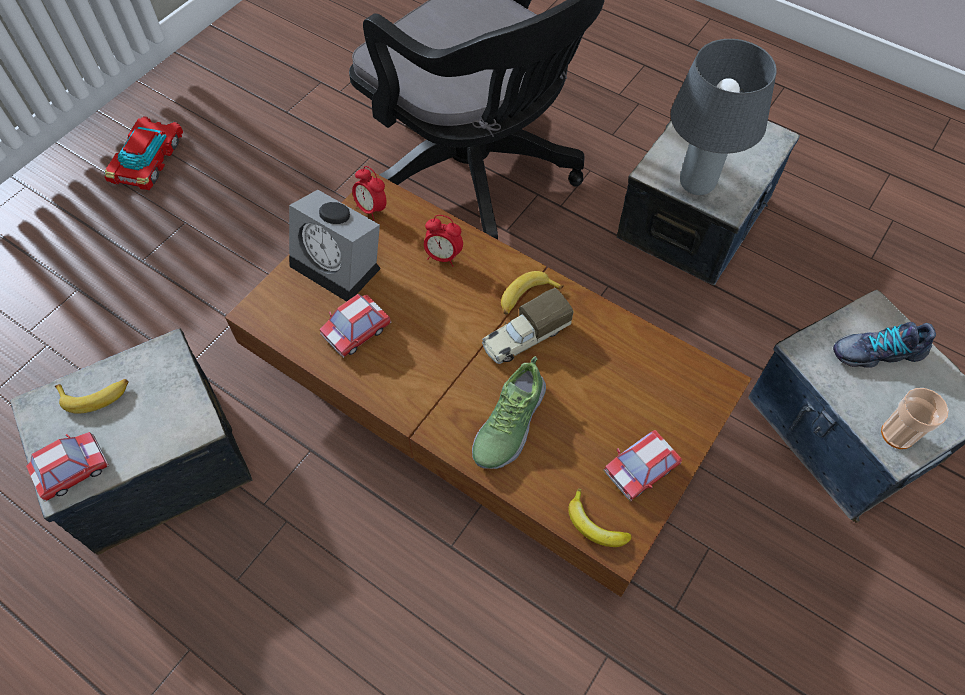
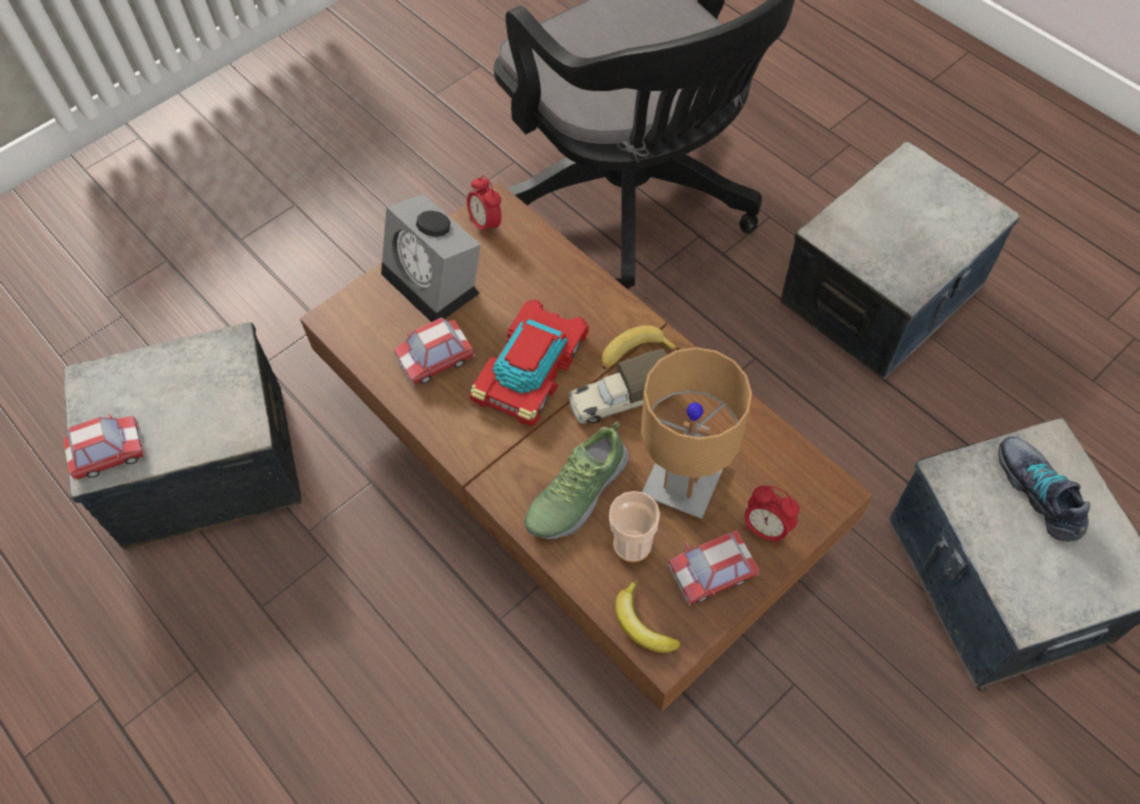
camera: 15 degrees right, 0 degrees up
banana [55,379,129,414] -> none
toy car [105,116,183,190] -> toy car moved to [469,299,589,427]
alarm clock [424,215,463,267] -> alarm clock moved to [744,486,799,546]
grey table lamp [671,39,777,195] -> none
shoe [833,322,936,368] -> shoe turned 60 degrees clockwise [998,436,1090,542]
cup [881,388,949,449] -> cup moved to [609,491,660,563]
none -> brown table lamp [641,347,752,519]

